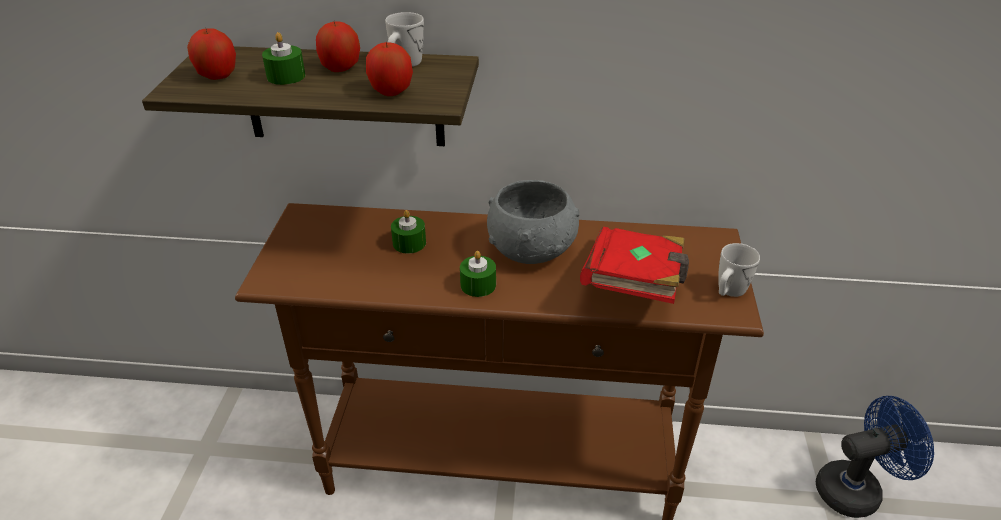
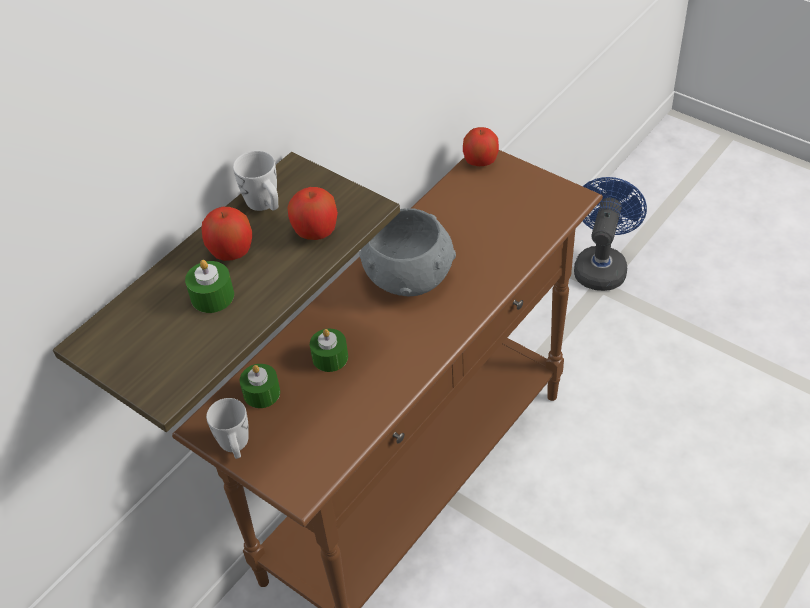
camera: 55 degrees left, 10 degrees up
apple [187,28,236,80] -> apple moved to [463,127,499,166]
green candle [460,251,496,297] -> green candle moved to [240,364,280,408]
red book [580,227,689,304] -> none
white mug [718,243,760,297] -> white mug moved to [206,398,249,459]

